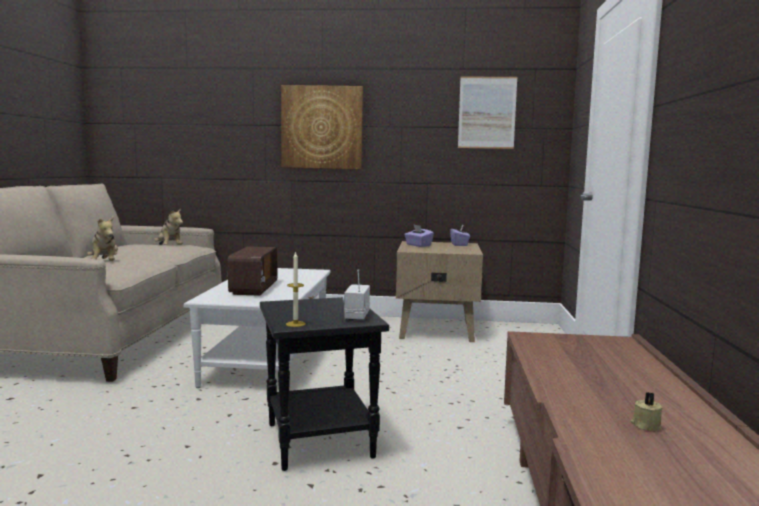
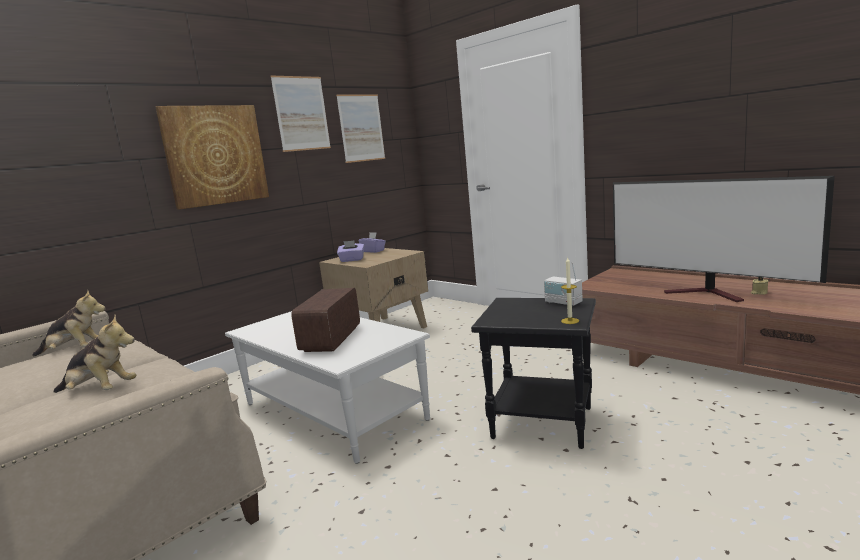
camera: 50 degrees left, 5 degrees up
radio [228,246,278,296] -> radio turned 120 degrees counterclockwise [291,288,360,352]
none -> picture [270,76,331,152]
none -> television [613,176,835,302]

